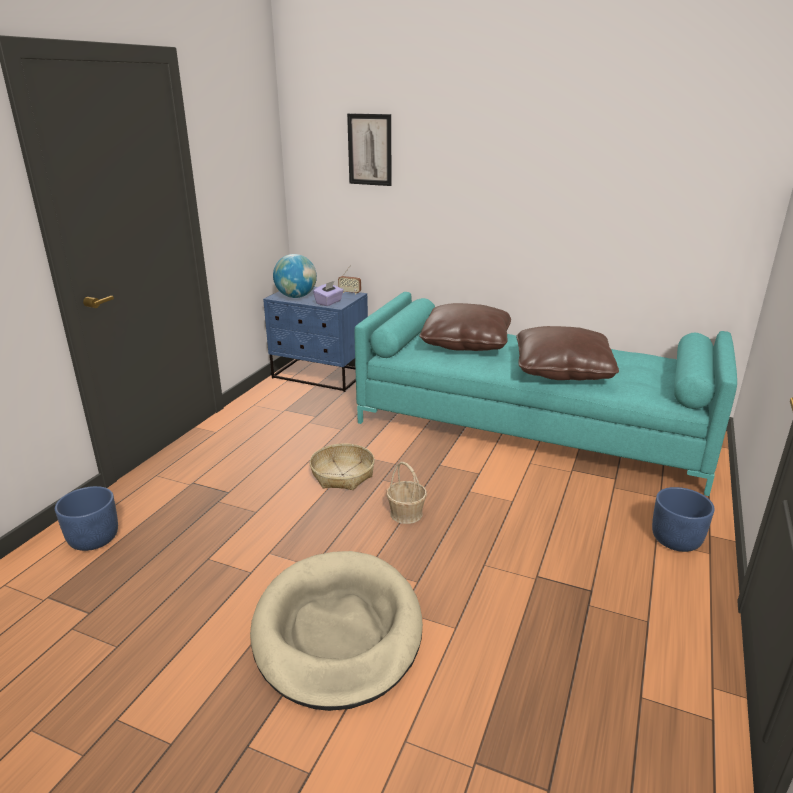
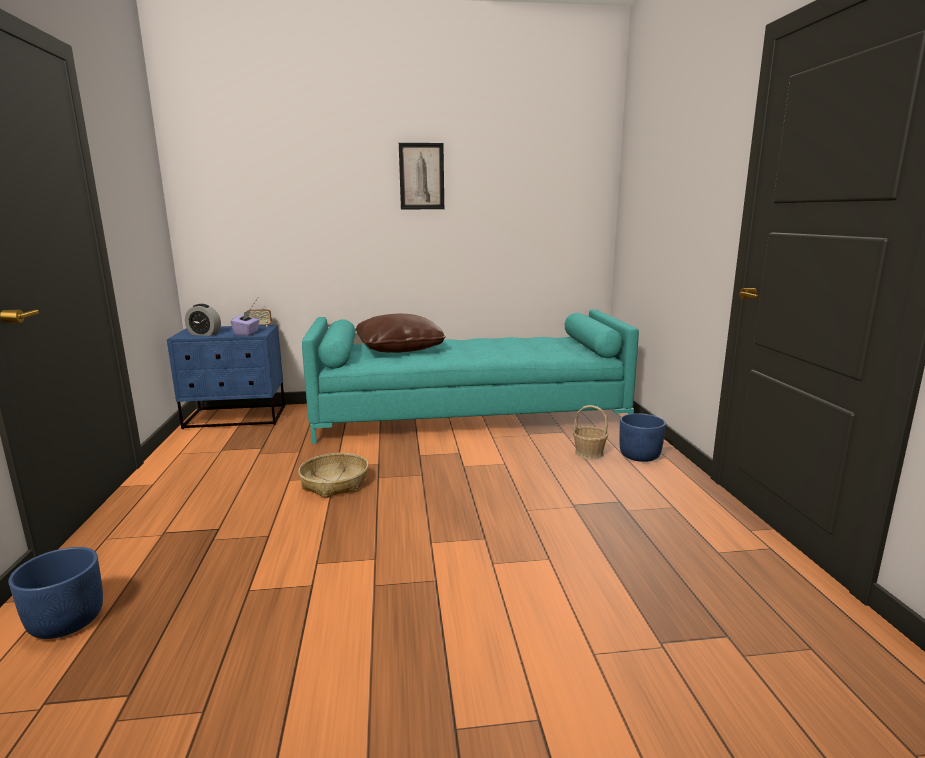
camera: 30 degrees left, 10 degrees down
beige dog bed [250,551,423,711] -> none
globe [273,254,317,298] -> alarm clock [185,304,221,336]
picture [347,113,391,186] -> picture moved to [399,143,444,210]
basket [386,462,427,524] -> basket moved to [573,405,608,460]
brown pillow [516,326,619,380] -> none

